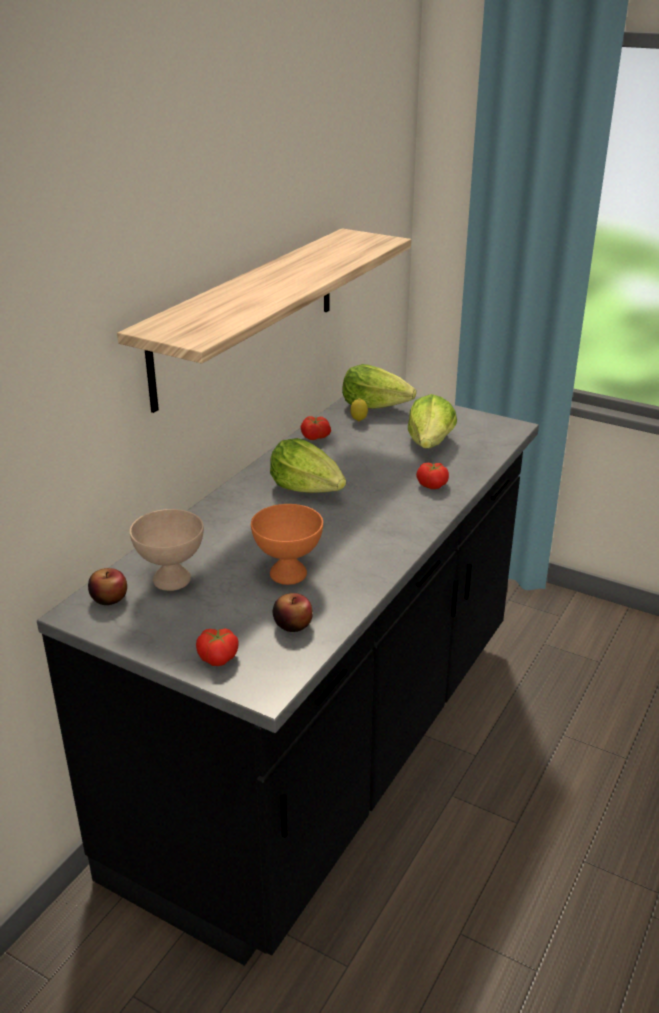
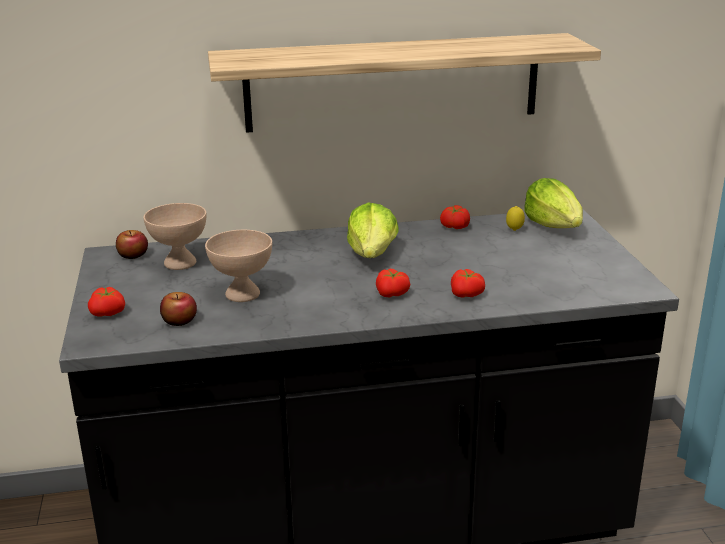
camera: 50 degrees right, 5 degrees down
orange bowl [251,504,323,585] -> beige bowl [205,230,272,302]
lettuce [408,394,457,448] -> none
none -> tomato [376,269,410,297]

